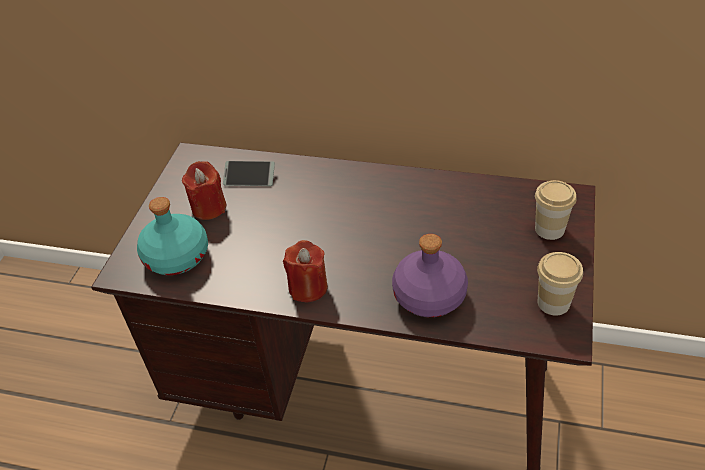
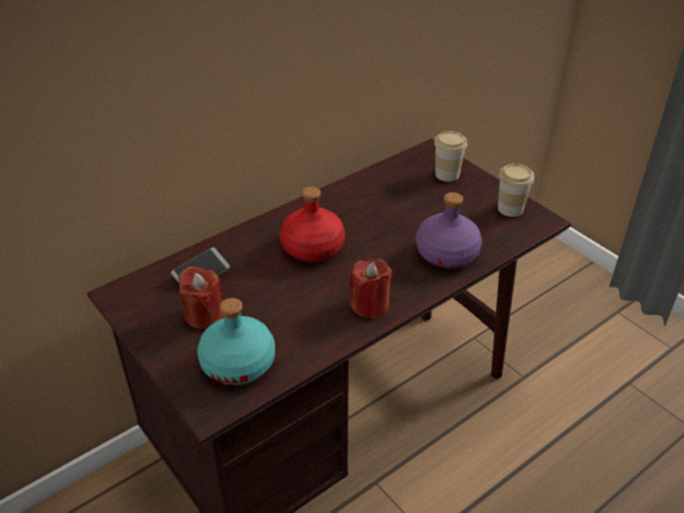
camera: 55 degrees left, 5 degrees down
none -> red bottle [280,186,345,262]

